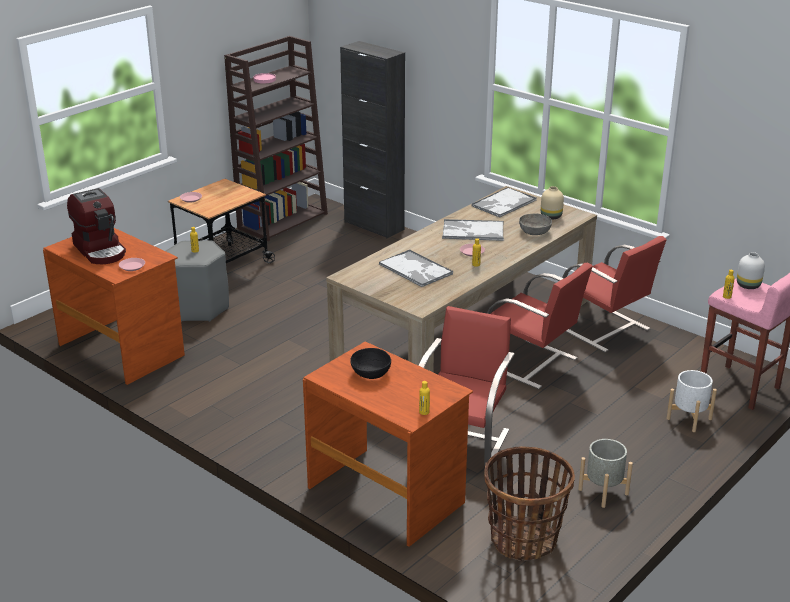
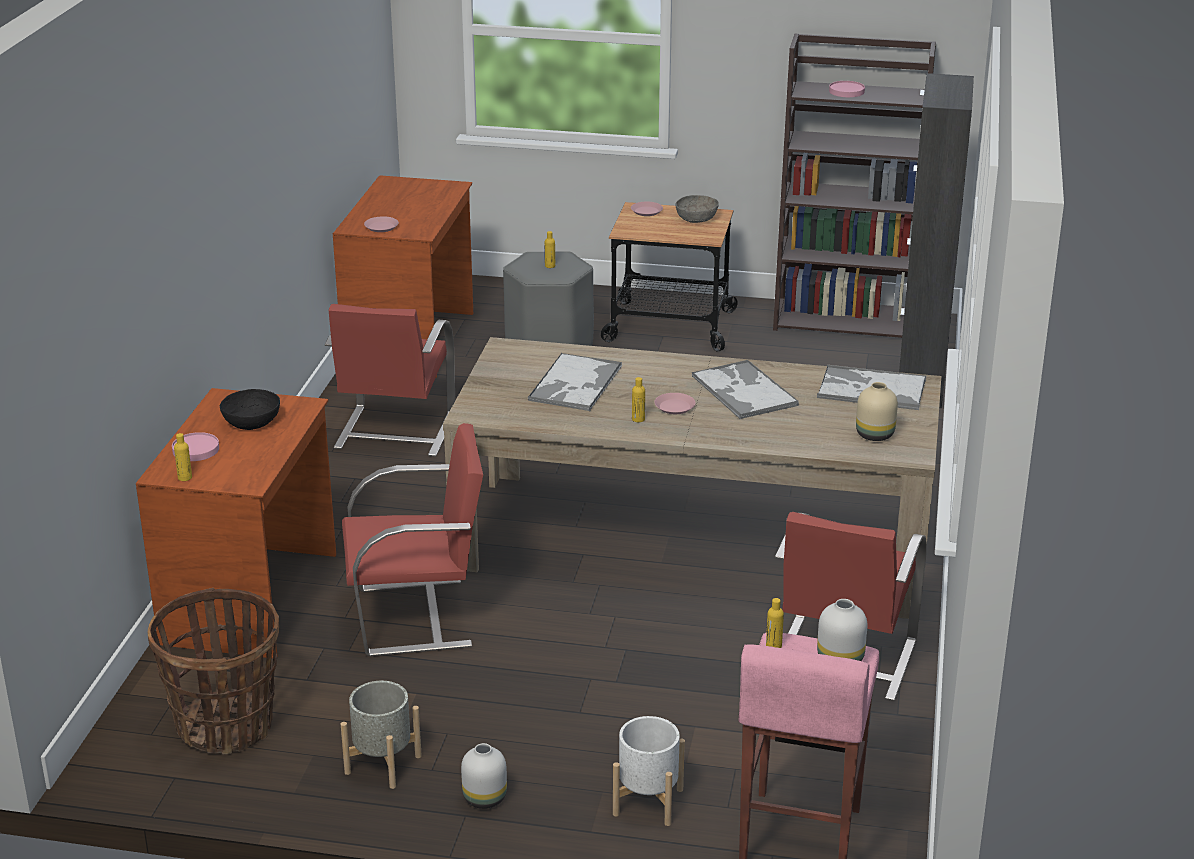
camera: 60 degrees right, 0 degrees up
coffee machine [67,188,126,264] -> none
red chair [487,263,593,389] -> red chair moved to [325,304,455,457]
grey bowl [519,213,552,235] -> grey bowl moved to [676,195,719,223]
none -> pink plate [172,432,219,461]
none -> white vase [461,743,507,809]

